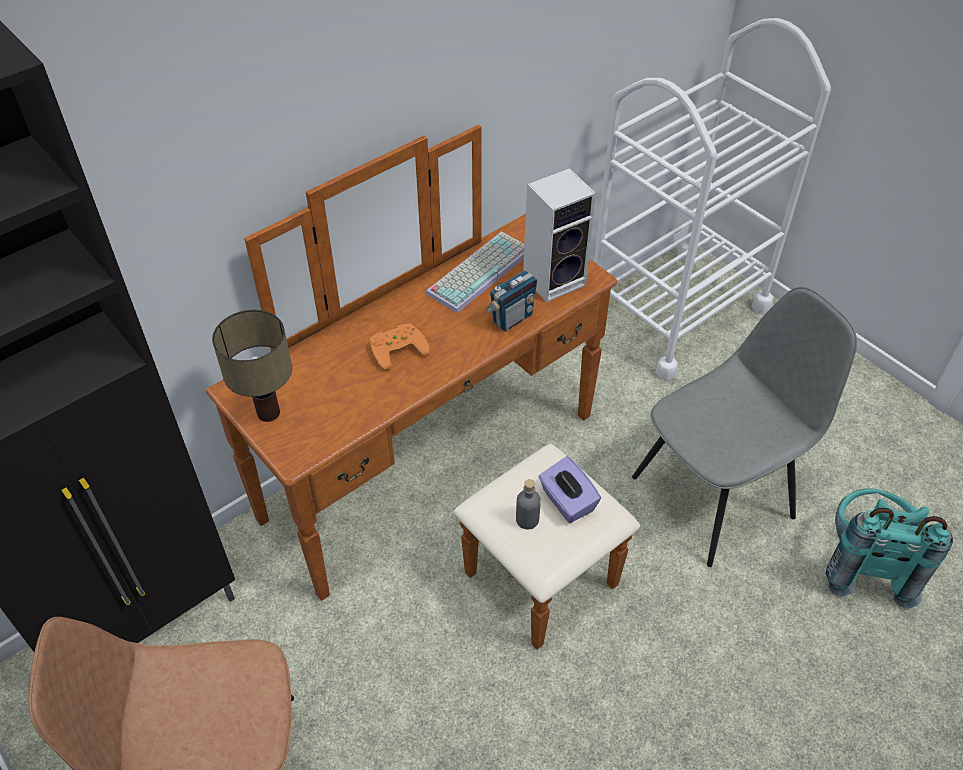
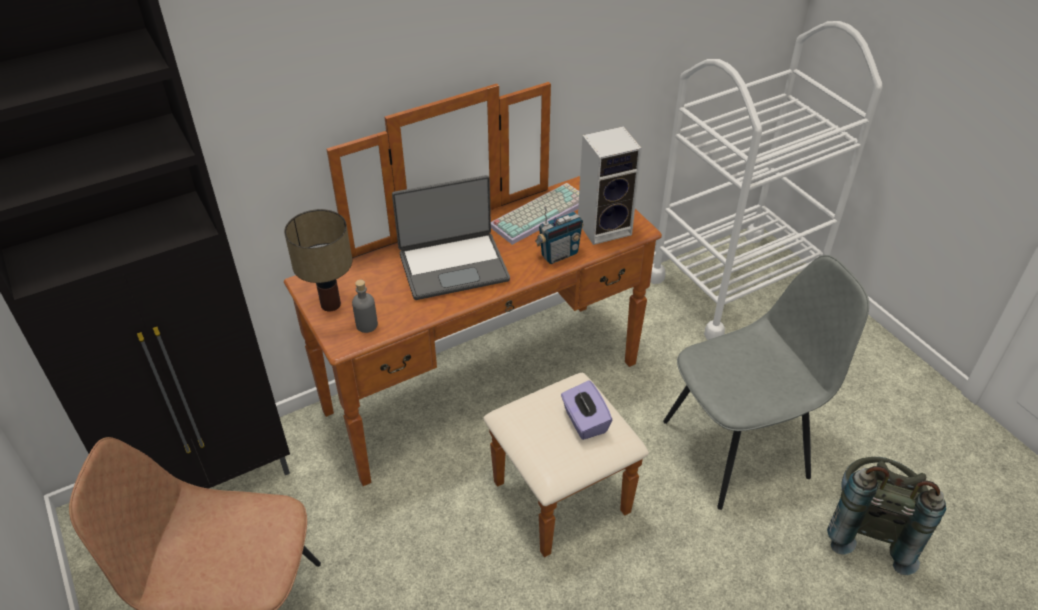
camera: 10 degrees right, 5 degrees down
orange game controller [370,324,430,371] -> laptop [392,175,510,300]
grey bottle [516,479,541,529] -> grey bottle moved to [352,280,378,333]
turquoise backpack [826,488,953,608] -> grey backpack [827,457,946,575]

